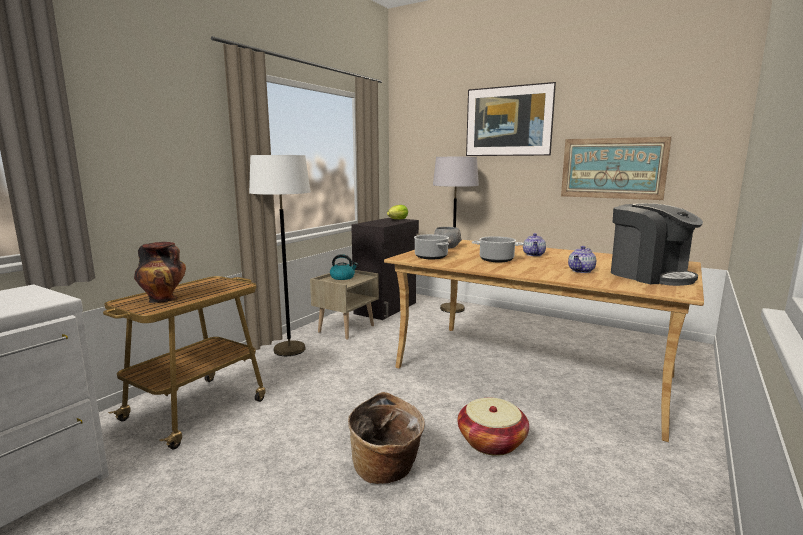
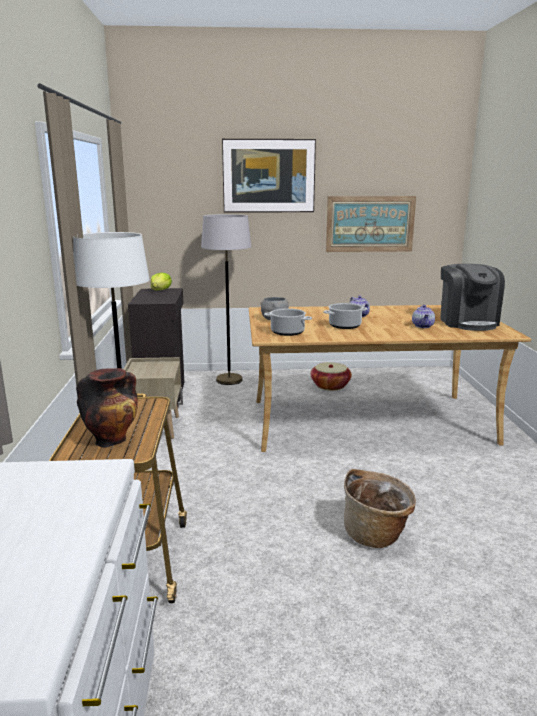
camera: 35 degrees left, 5 degrees up
kettle [330,254,358,280] -> none
basket [458,398,529,456] -> basket moved to [310,362,352,390]
coffee machine [611,203,703,286] -> coffee machine turned 60 degrees clockwise [440,264,505,331]

